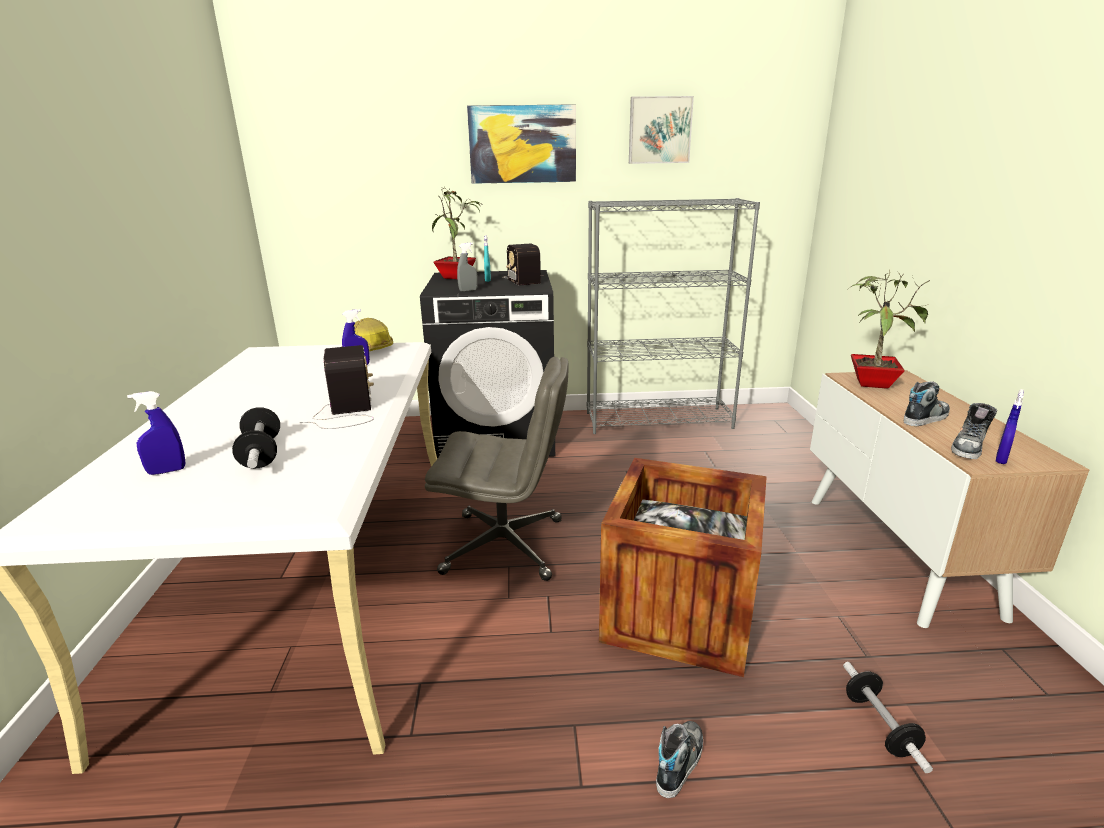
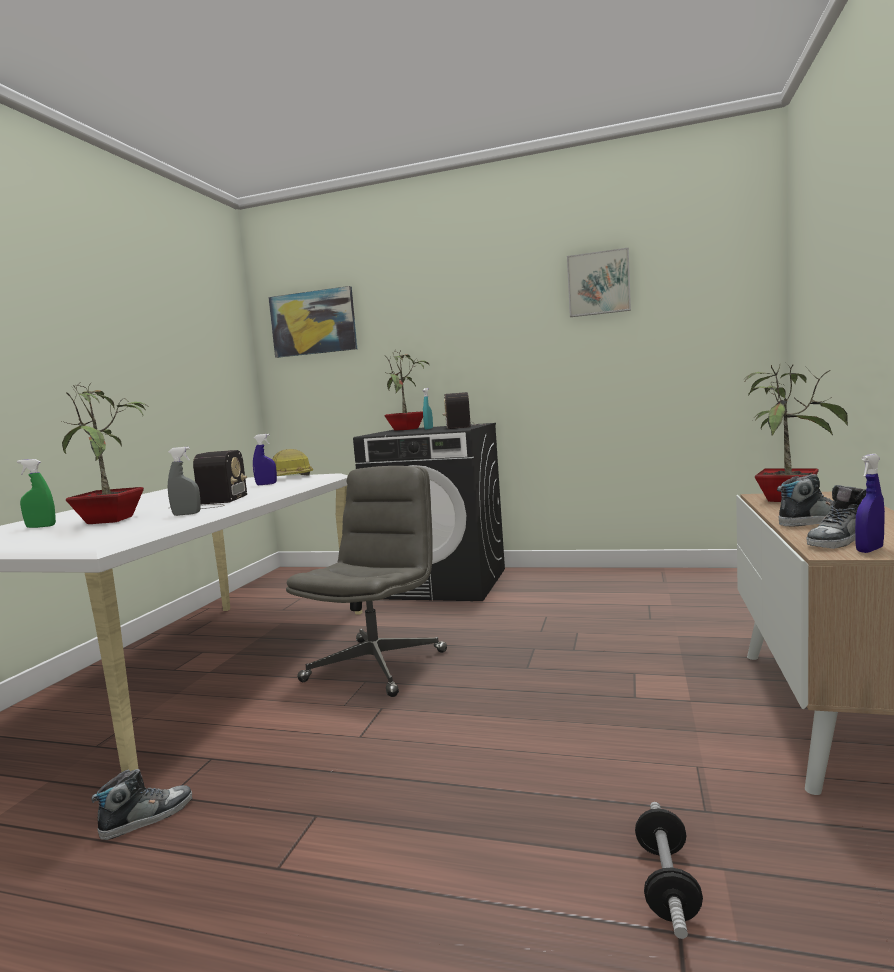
camera: 20 degrees right, 15 degrees down
blue spray bottle [127,391,185,475] -> green spray bottle [17,459,56,528]
dumbbell [232,407,280,468] -> potted plant [62,382,147,524]
grey office chair [425,357,569,581] -> grey office chair turned 90 degrees counterclockwise [286,466,447,697]
grey spray bottle [457,243,478,292] -> grey spray bottle moved to [168,447,201,516]
picture [467,104,576,184] -> picture moved to [268,286,357,358]
grey bookcase [587,198,760,434] -> none
crate [599,458,767,677] -> none
shoe [656,721,703,798] -> shoe moved to [92,769,192,840]

